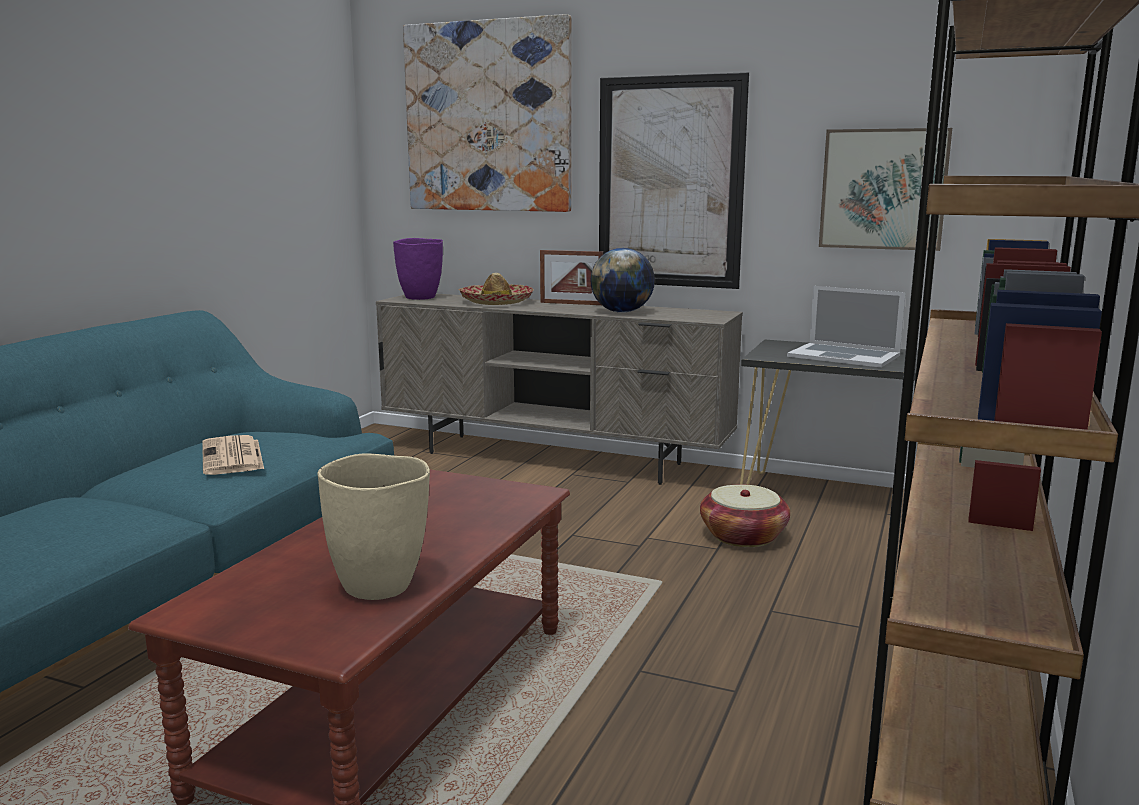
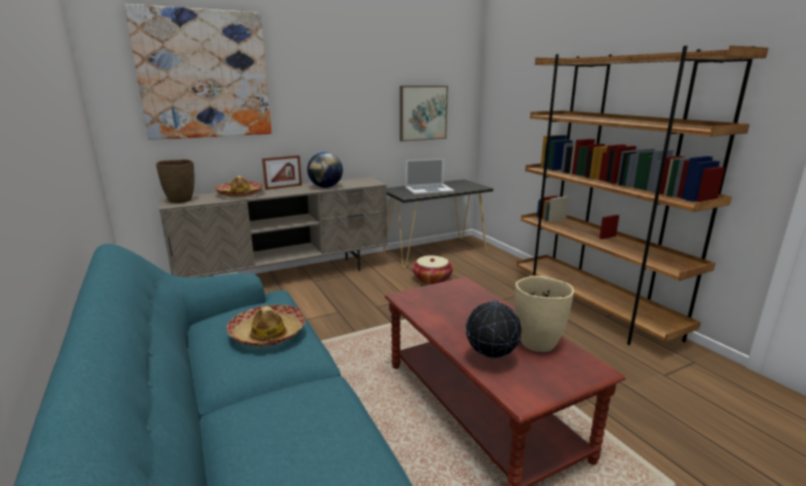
camera: 50 degrees left, 5 degrees up
newspaper [202,435,264,475] -> hat [226,305,306,346]
purple vase [393,238,443,300] -> brown vase [156,159,194,203]
picture [599,72,749,289] -> none
none -> globe [466,298,522,360]

